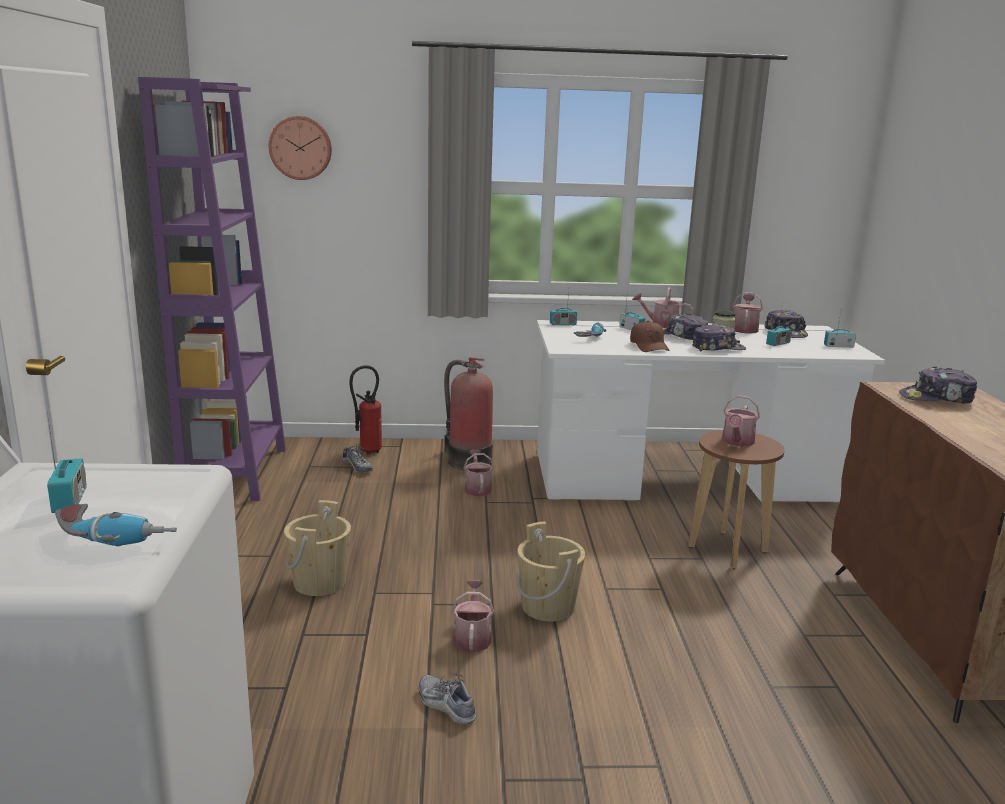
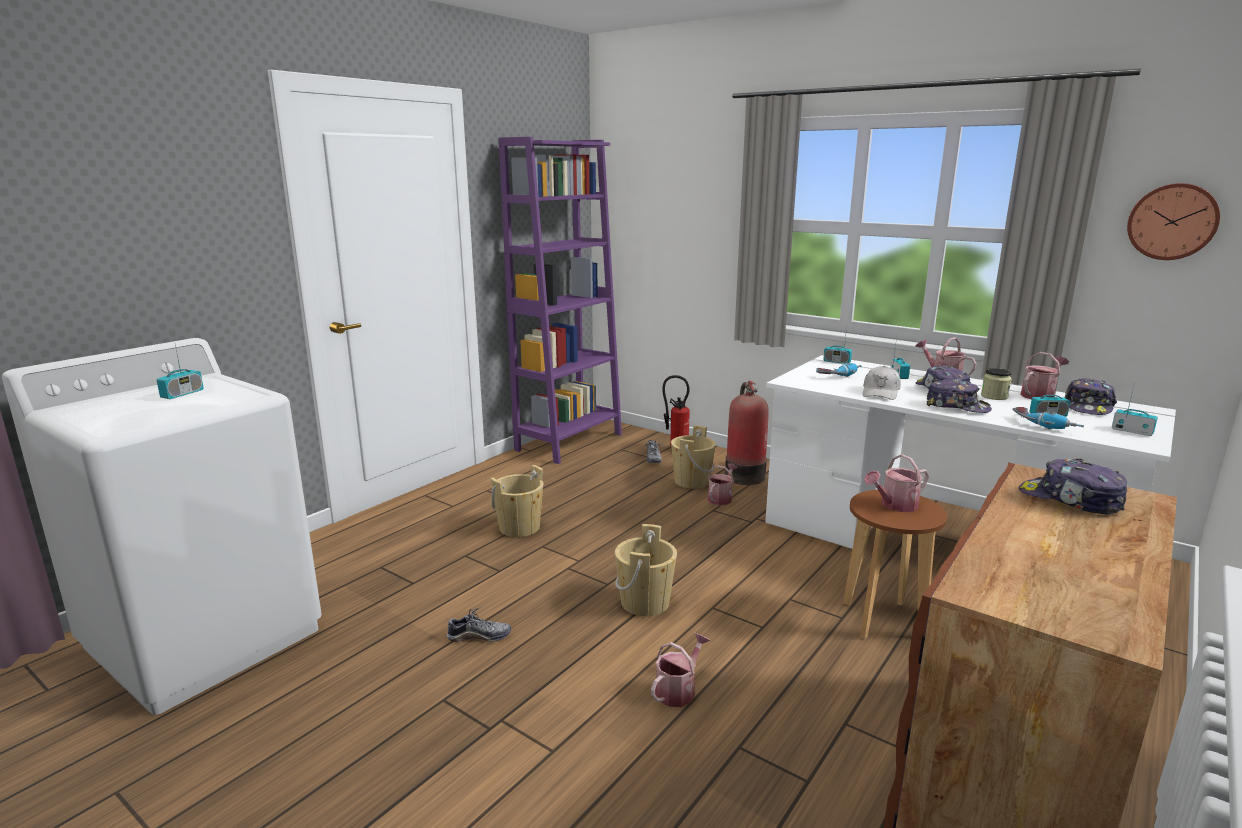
camera: 40 degrees right, 0 degrees up
power drill [55,504,177,546] -> power drill moved to [1013,407,1084,429]
wall clock [269,116,332,180] -> wall clock moved to [1127,183,1220,260]
shoe [419,673,476,725] -> shoe turned 90 degrees clockwise [447,607,511,642]
watering can [451,580,494,652] -> watering can moved to [651,633,710,707]
brown cap [630,321,670,352] -> white cap [862,366,901,400]
none -> beige bucket [671,425,716,489]

